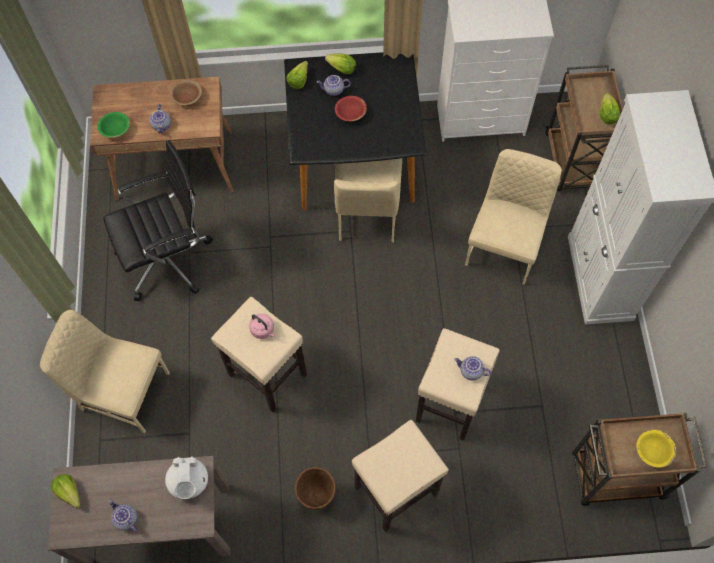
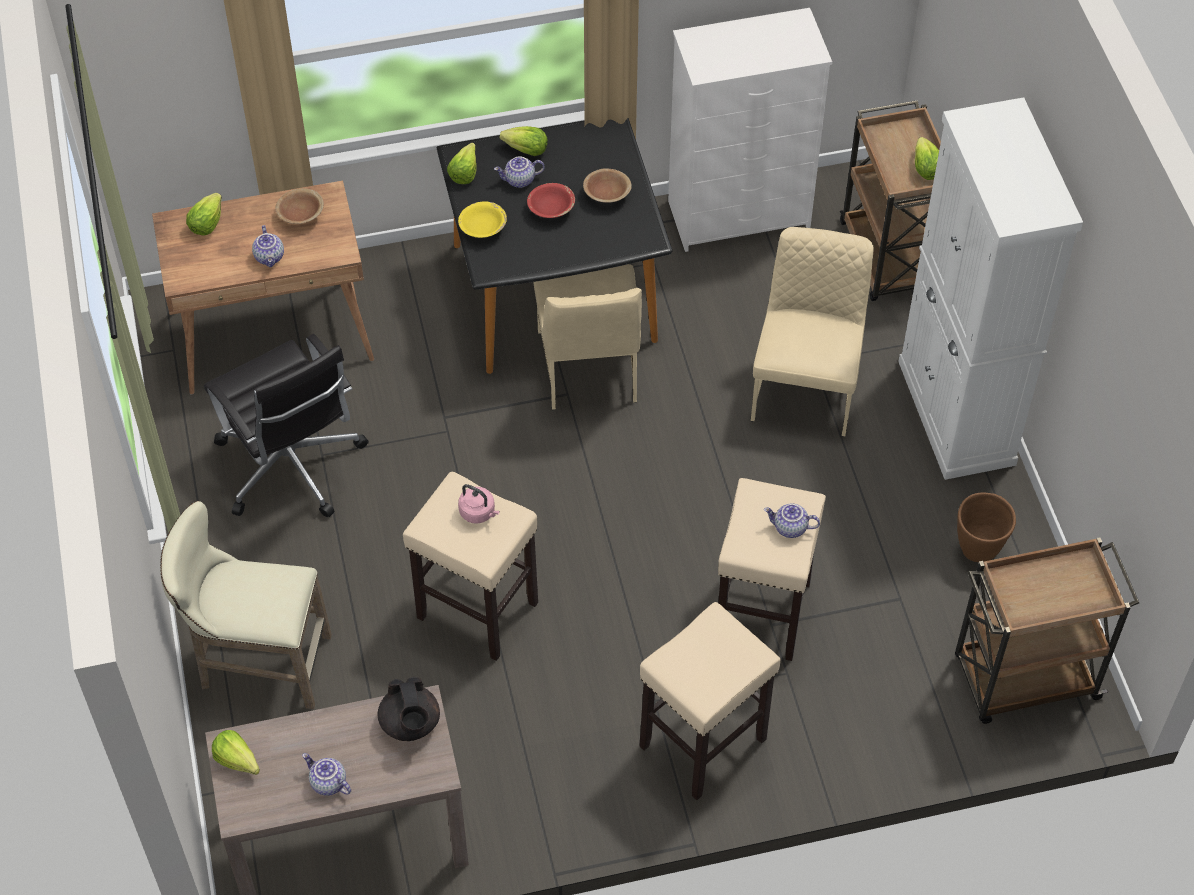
camera: 10 degrees left, 10 degrees down
beige chair [40,310,170,434] -> beige stool [160,501,332,709]
green bowl [97,112,130,138] -> none
black office chair [103,140,213,301] -> black office chair turned 90 degrees clockwise [204,334,369,518]
white teapot [165,456,208,499] -> black teapot [378,676,440,741]
brown planter [295,467,336,510] -> brown planter moved to [957,492,1016,562]
yellow bowl [636,430,676,468] -> yellow bowl moved to [458,201,507,238]
none -> lettuce [186,193,222,235]
none -> brown bowl [583,169,632,203]

